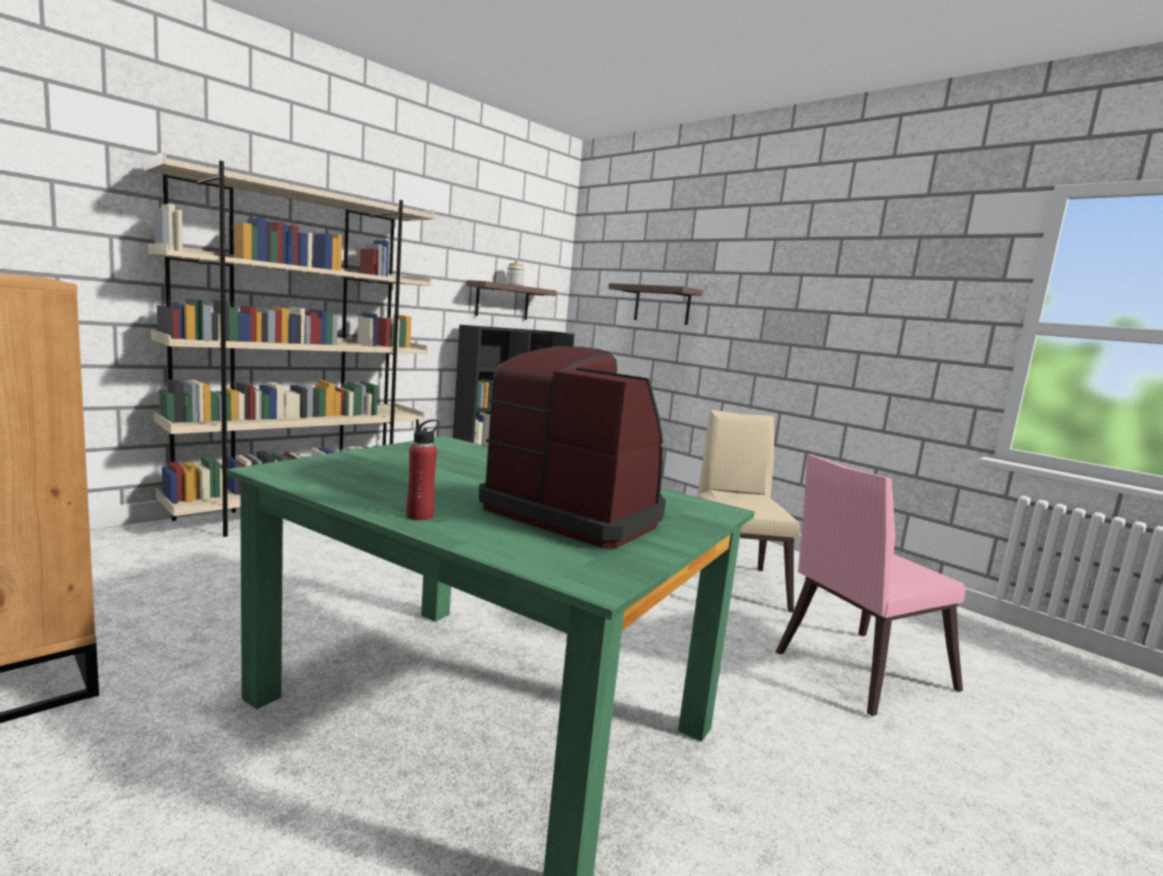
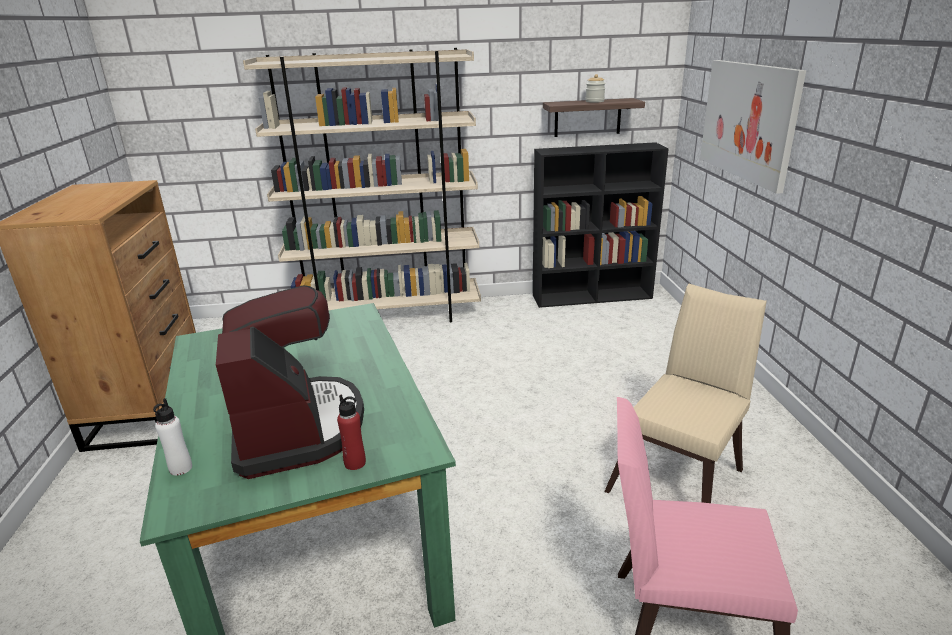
camera: 40 degrees right, 15 degrees up
red bottle [406,419,439,520] -> red bottle moved to [337,394,366,470]
shelf [608,283,703,325] -> picture [700,60,806,194]
none -> white bottle [153,398,192,476]

